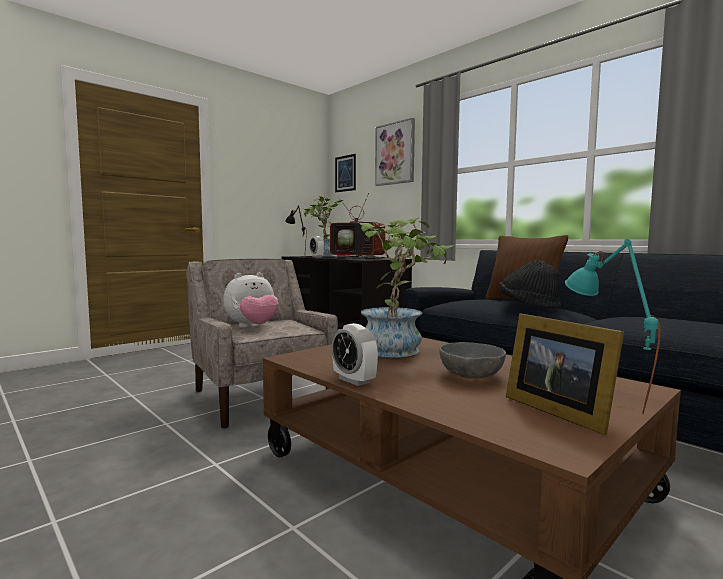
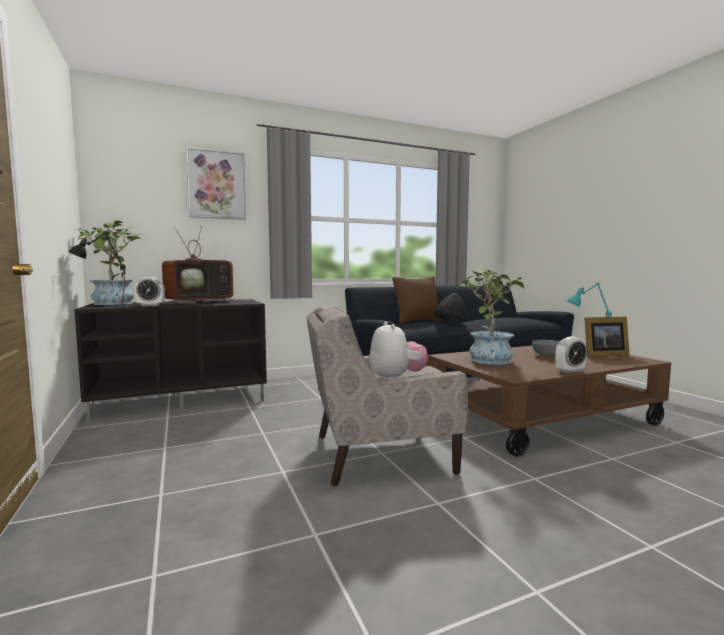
camera: 70 degrees left, 0 degrees up
picture [335,154,356,192] -> none

